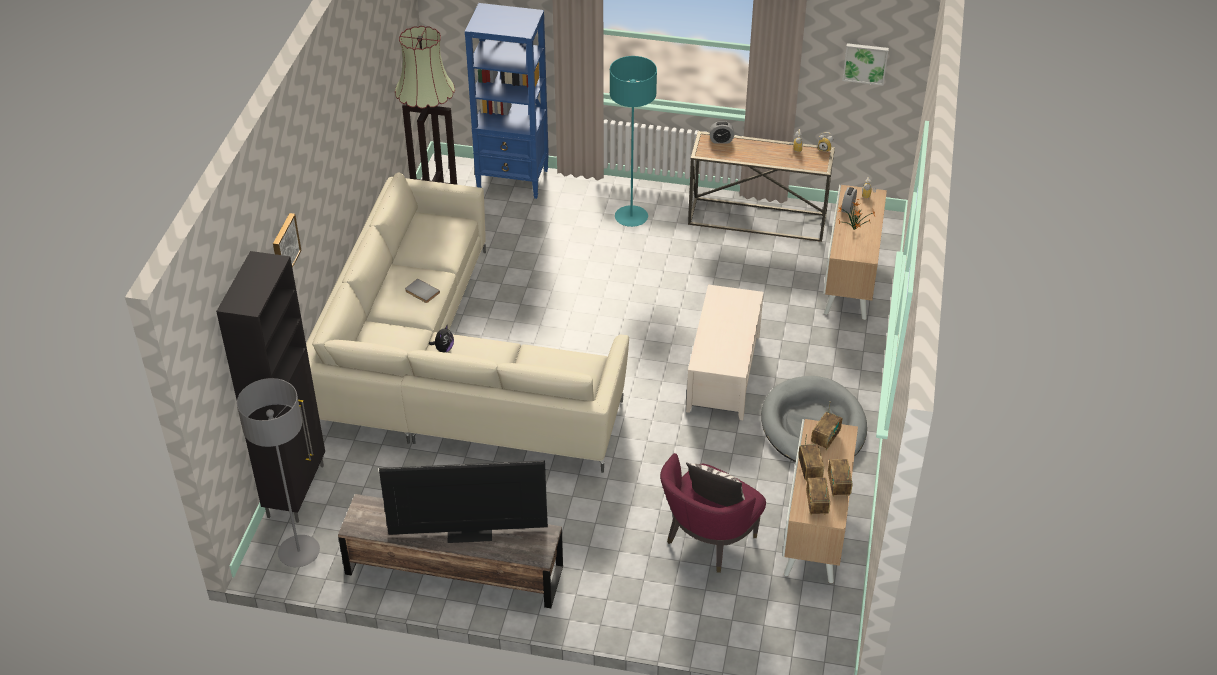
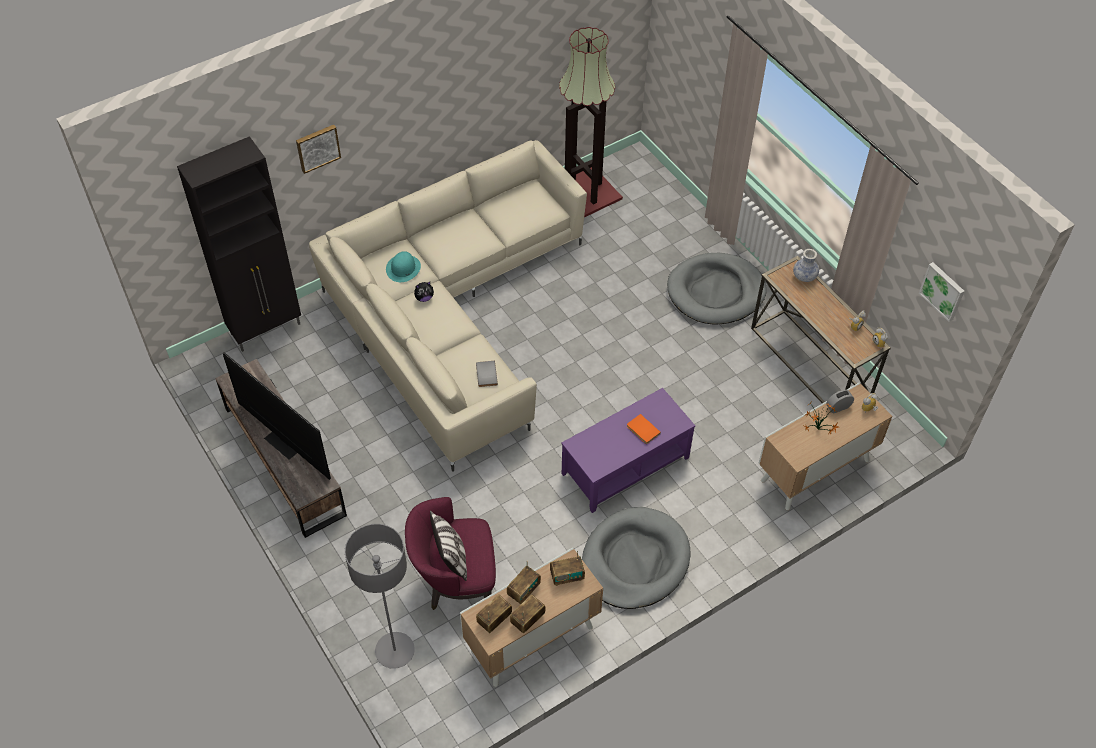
camera: 45 degrees right, 10 degrees up
grey floor lamp [237,378,320,567] -> grey floor lamp moved to [345,524,415,669]
grey book [405,279,440,303] -> grey book moved to [476,361,498,387]
blue bookcase [465,3,549,199] -> none
turquoise floor lamp [610,56,657,227] -> grey dog bed [667,253,767,324]
beige coffee table [686,285,764,420] -> purple coffee table [561,388,695,513]
alarm clock [709,121,734,143] -> vase [793,249,819,282]
none -> turquoise hat [386,251,421,282]
none -> orange book [627,414,661,444]

